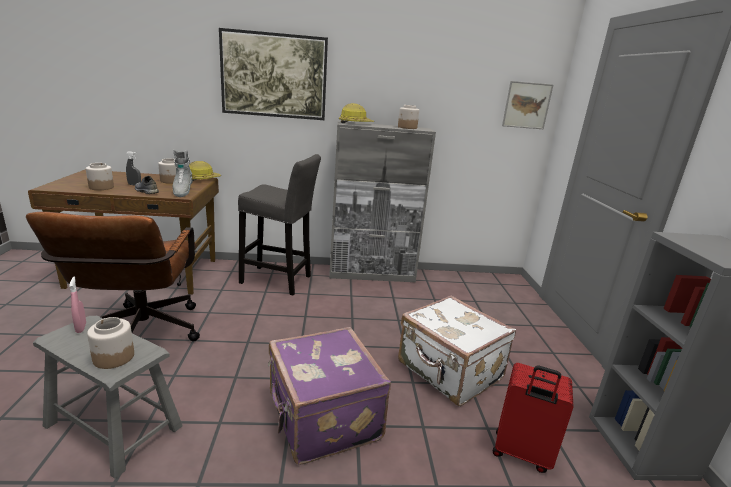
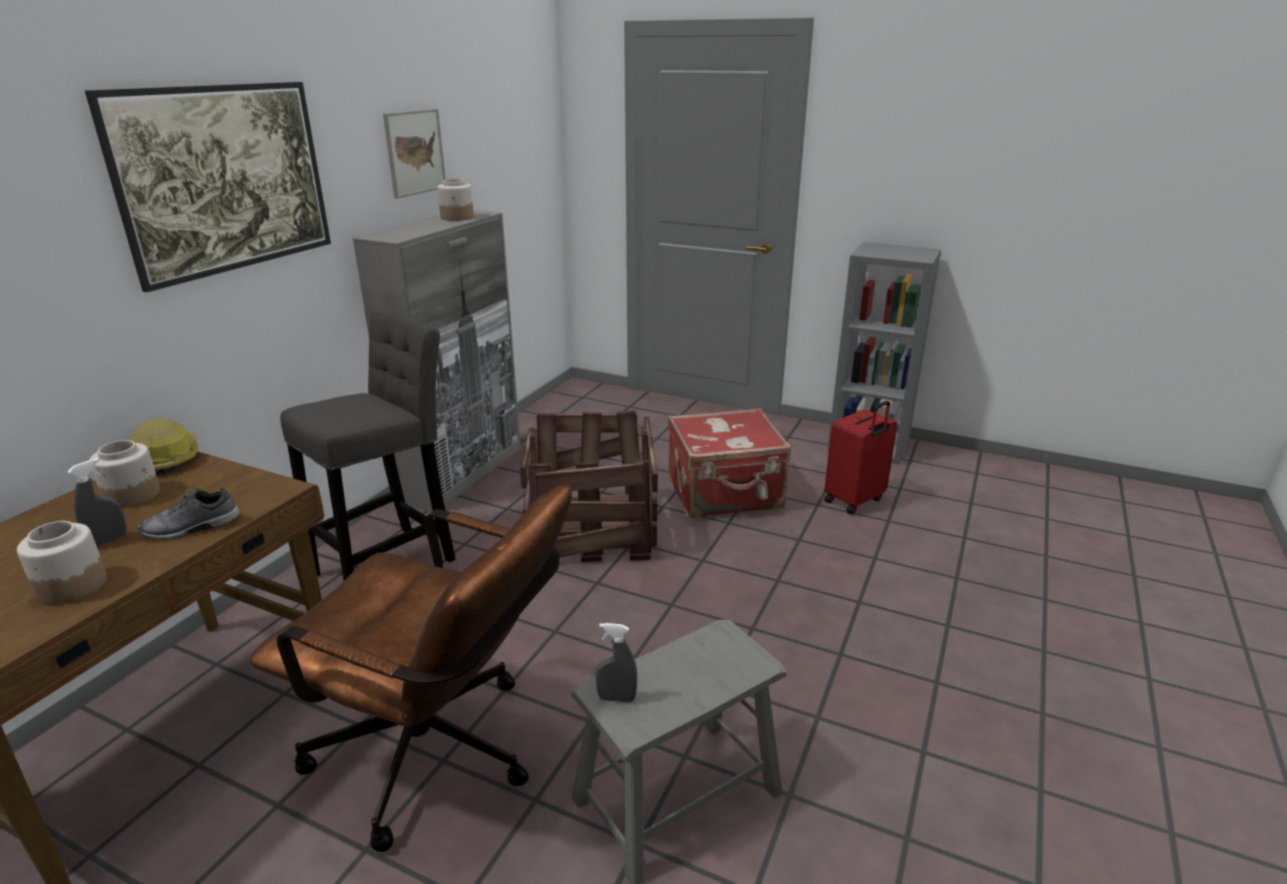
camera: 60 degrees left, 5 degrees up
pink spray bottle [69,277,86,333] -> grey spray bottle [595,623,637,703]
jar [87,317,134,369] -> none
grey boot [172,149,193,197] -> none
purple suitcase [268,327,391,464] -> none
hard hat [339,103,374,123] -> none
white suitcase [398,295,516,406] -> red suitcase [668,408,791,518]
picture [502,81,553,129] -> picture moved to [383,109,446,199]
none -> crate [520,411,658,562]

